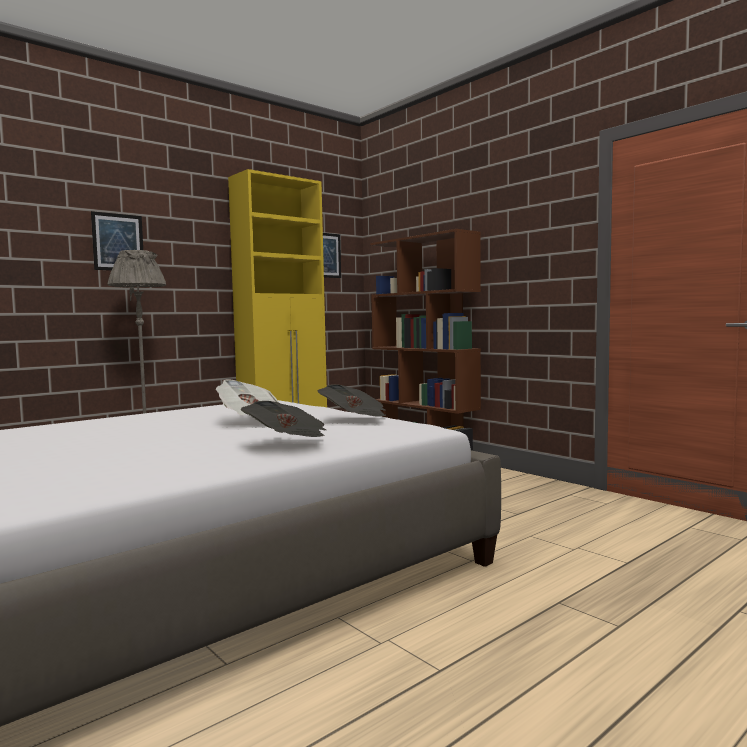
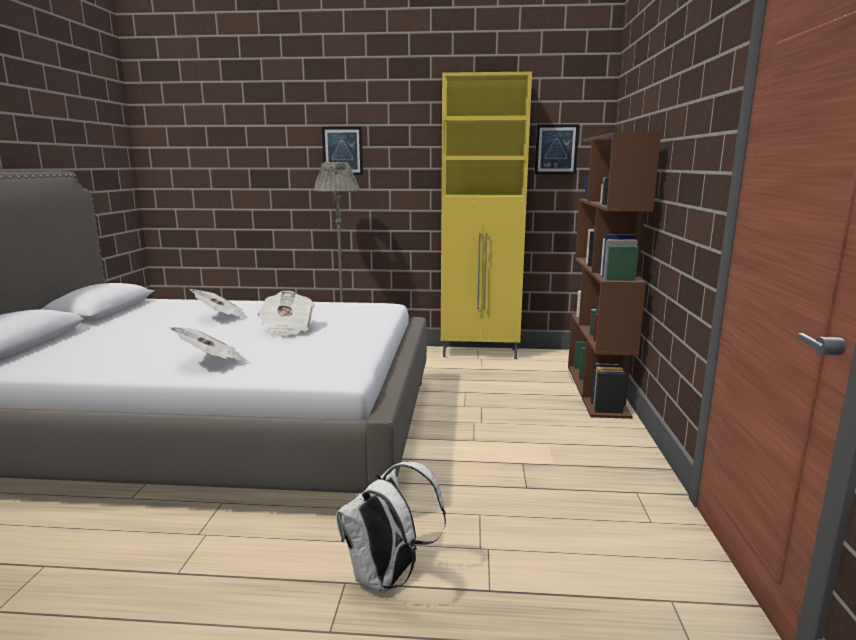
camera: 45 degrees right, 10 degrees up
newspaper [318,384,386,417] -> newspaper moved to [190,289,248,318]
none -> white backpack [336,461,446,593]

